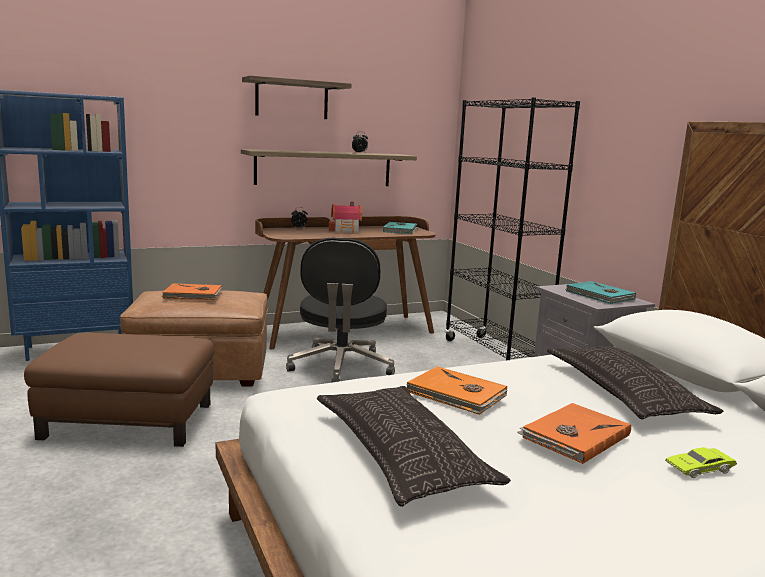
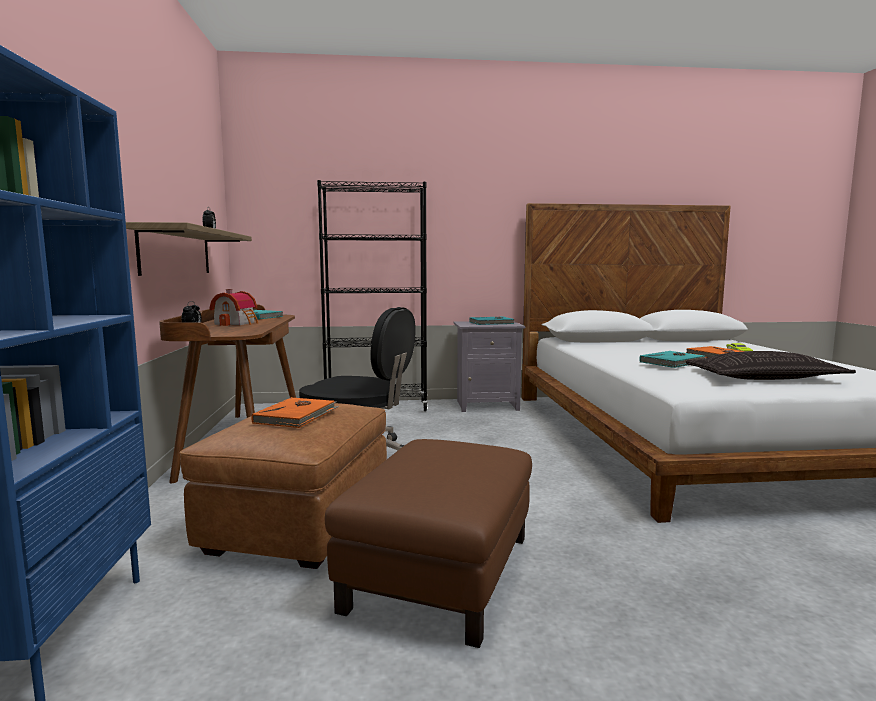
camera: 70 degrees left, 5 degrees down
shelf [242,75,352,119] -> none
orange book [406,366,508,415] -> turquoise book [639,351,707,368]
pillow [547,346,723,420] -> none

